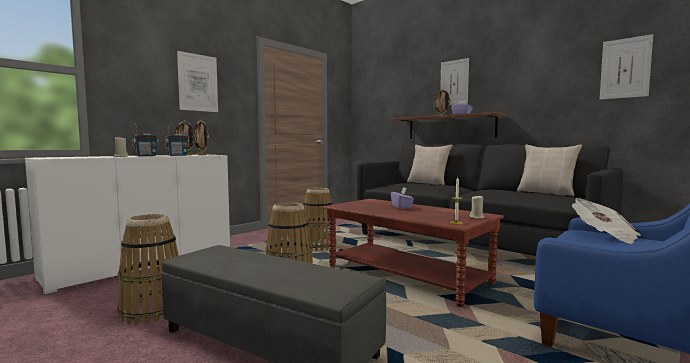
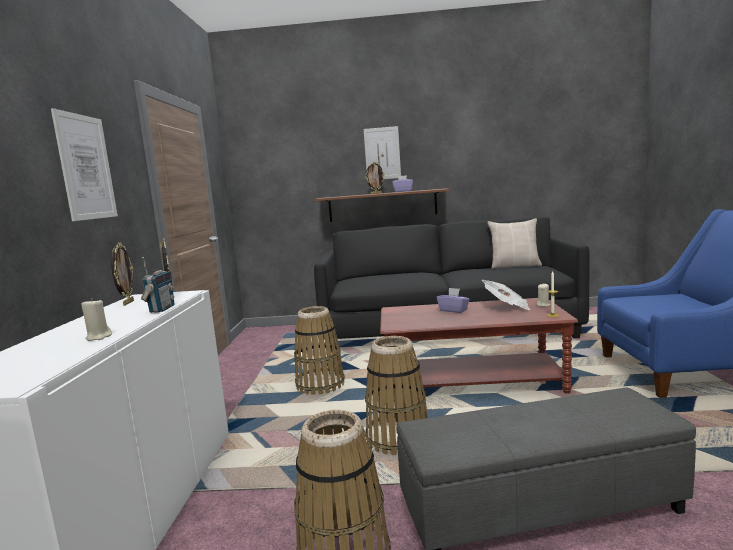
camera: 40 degrees left, 5 degrees up
radio [132,124,159,156] -> none
beige pillow [407,144,453,185] -> none
newspaper [572,198,641,244] -> newspaper moved to [482,280,530,310]
picture [600,34,653,100] -> none

